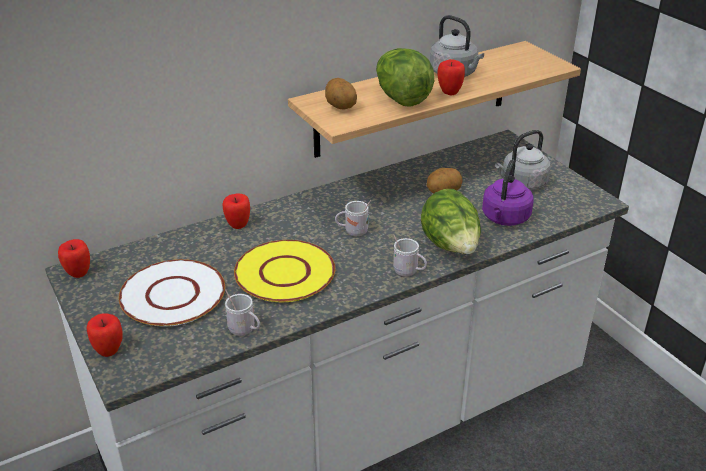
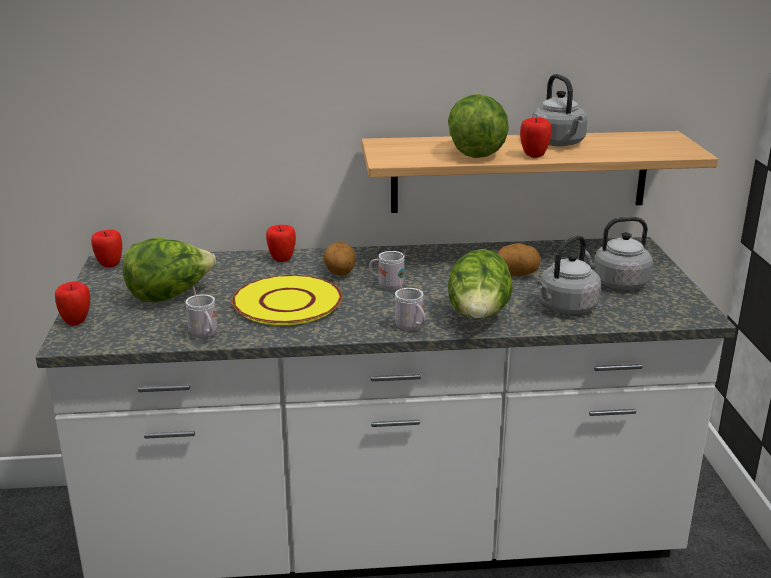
camera: 25 degrees right, 10 degrees down
white plate [119,259,225,326] -> lettuce [122,238,216,303]
potato [325,78,357,110] -> potato moved to [323,242,356,276]
purple kettle [482,160,534,226] -> grey kettle [536,235,601,314]

